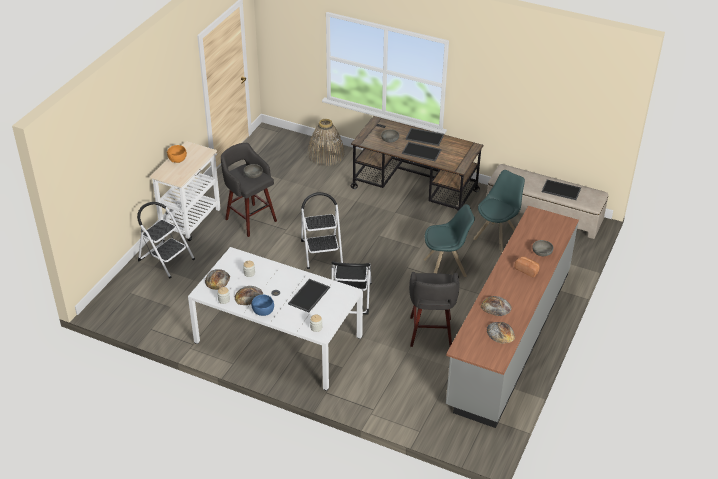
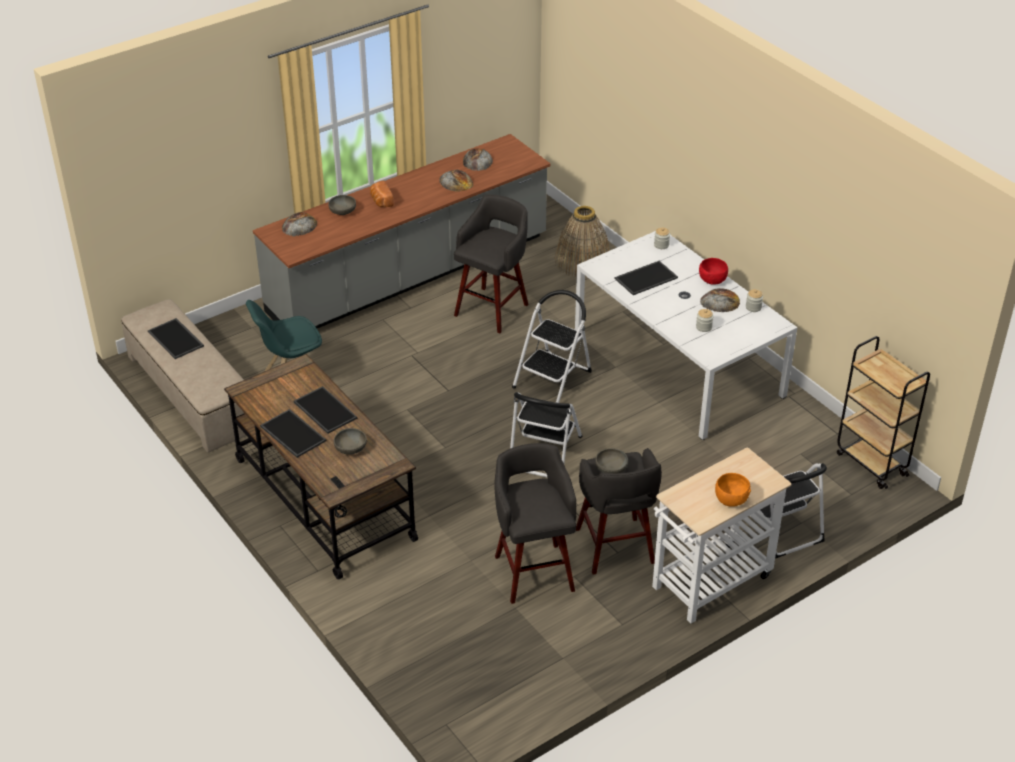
camera: 150 degrees left, 0 degrees up
bread [205,269,230,290] -> bread moved to [282,212,317,236]
blue bowl [251,294,274,316] -> red bowl [699,258,728,285]
basket [308,119,345,166] -> basket moved to [554,206,610,278]
turquoise chair [424,204,475,277] -> none
none -> grey stool [495,443,576,604]
none -> brown cart [837,336,930,489]

